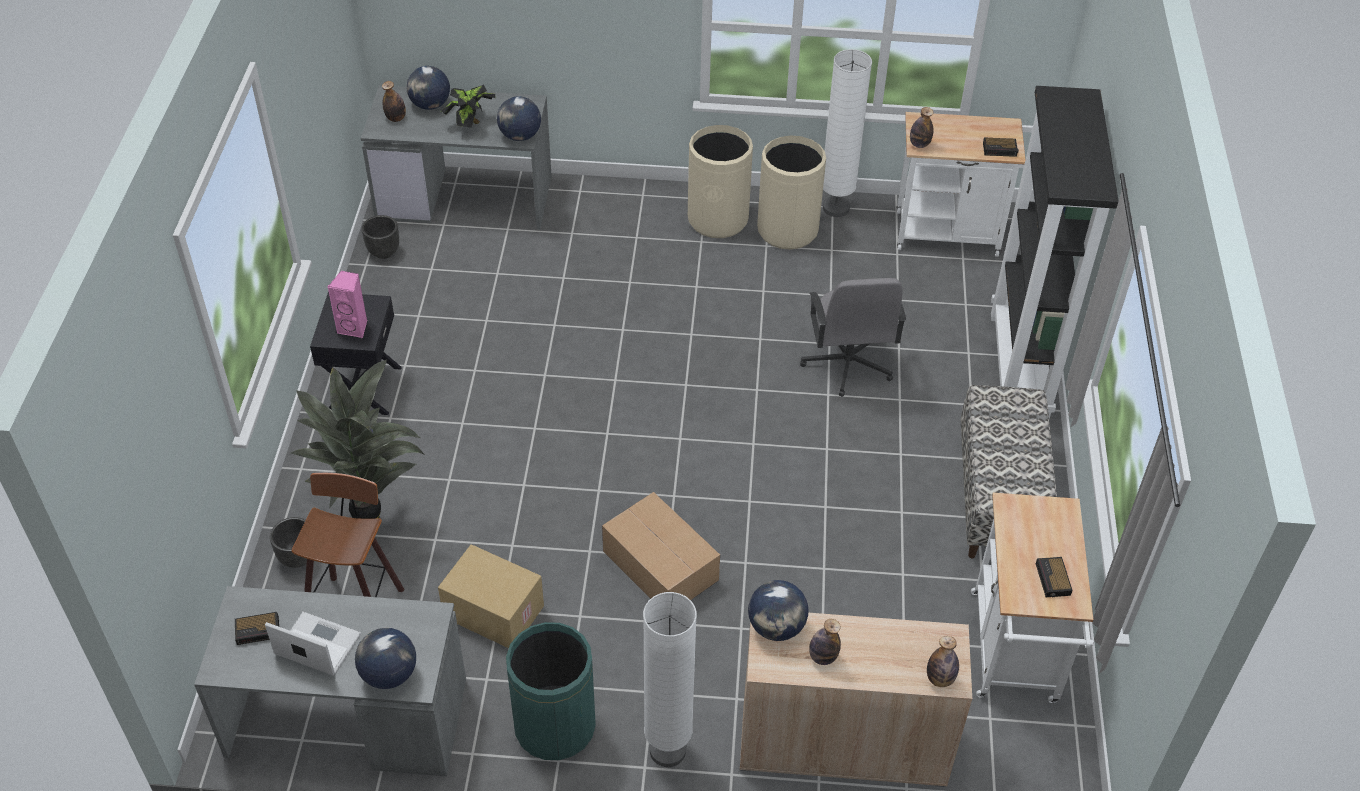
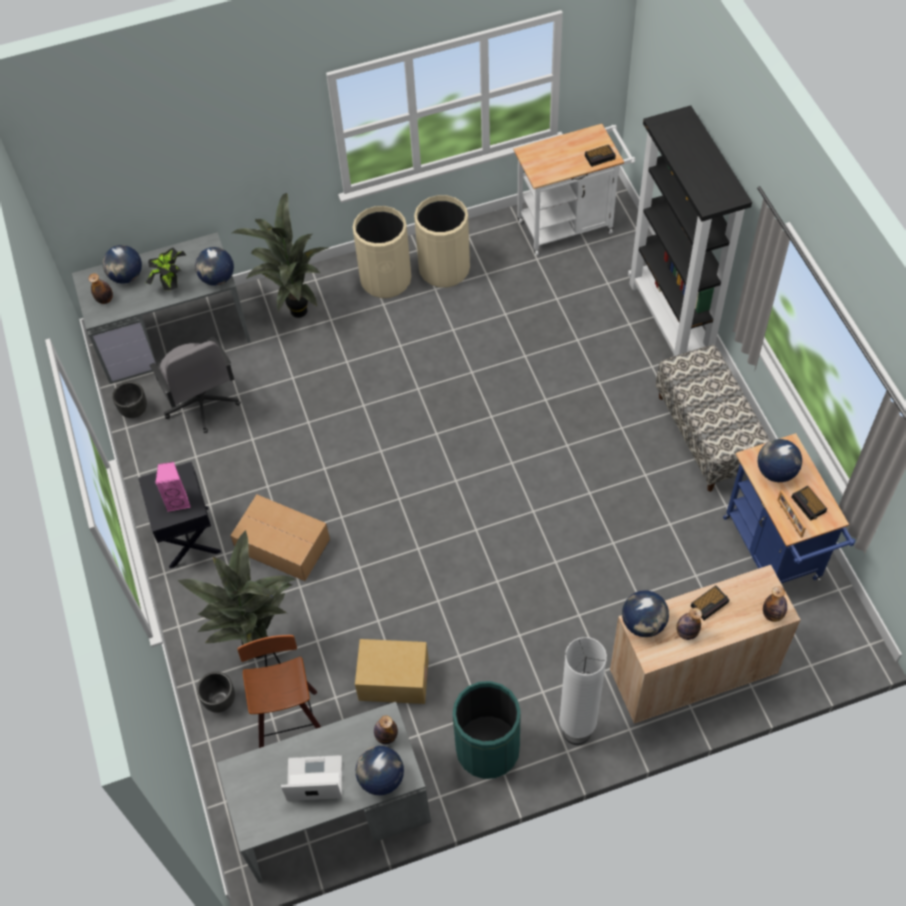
camera: 20 degrees left, 10 degrees up
alarm clock [235,612,279,645] -> alarm clock moved to [691,586,730,620]
cardboard box [602,492,720,600] -> cardboard box moved to [230,494,330,581]
grey office chair [800,278,906,397] -> grey office chair moved to [149,337,241,433]
white floor lamp [823,49,872,217] -> none
bottle [910,107,934,148] -> bottle moved to [374,716,398,744]
white cart [971,493,1094,704] -> blue cart [723,433,855,583]
none -> potted plant [232,193,328,318]
none -> globe [758,439,802,482]
none -> picture frame [777,490,806,537]

